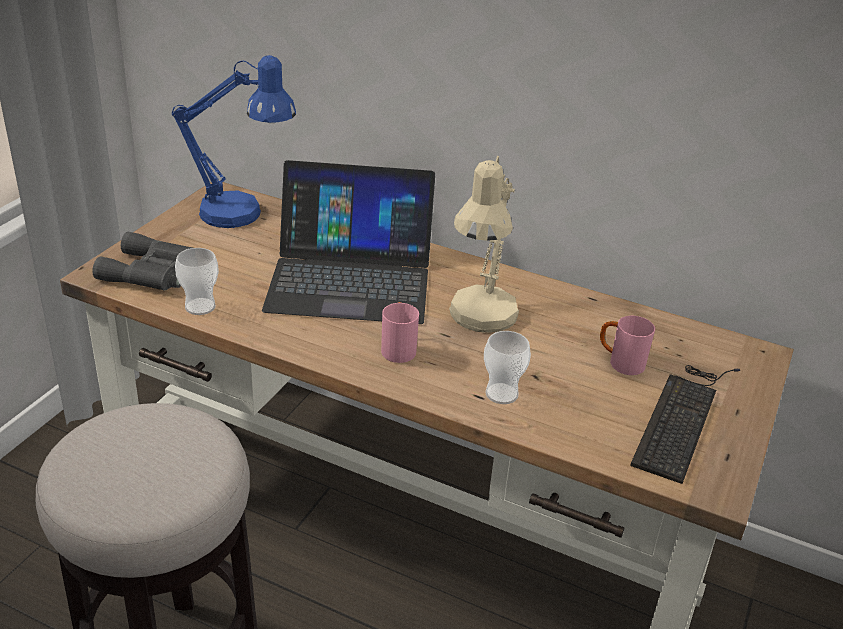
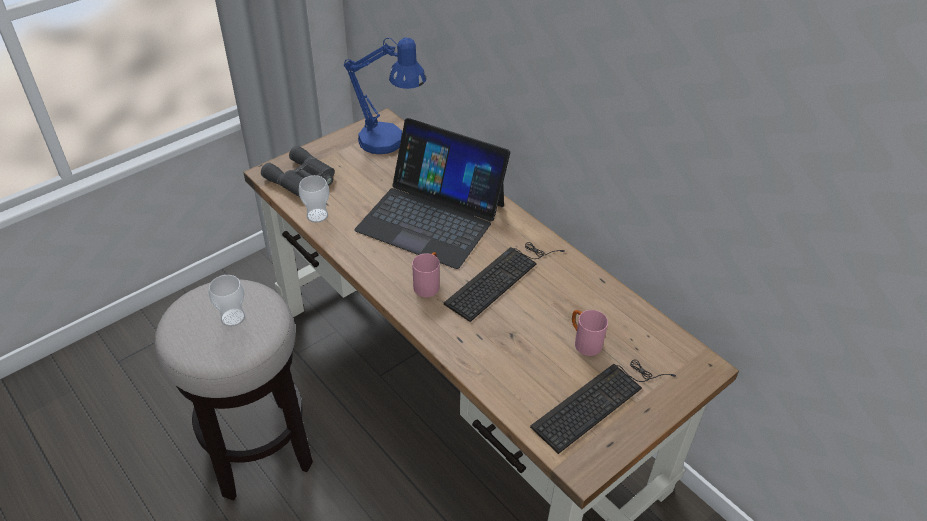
camera: 25 degrees right, 10 degrees up
beige table lamp [449,156,519,333] -> keyboard [444,242,565,322]
cup [484,331,531,404] -> cup moved to [209,275,245,327]

